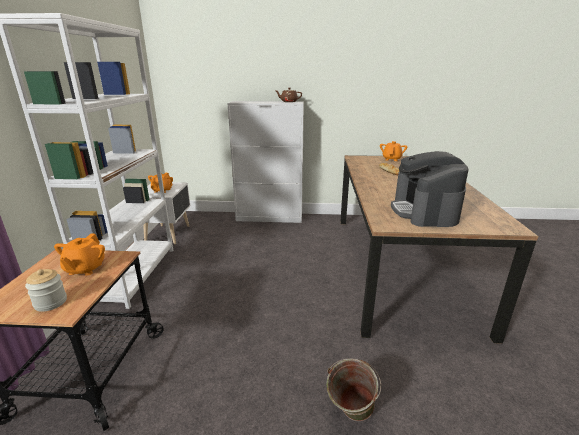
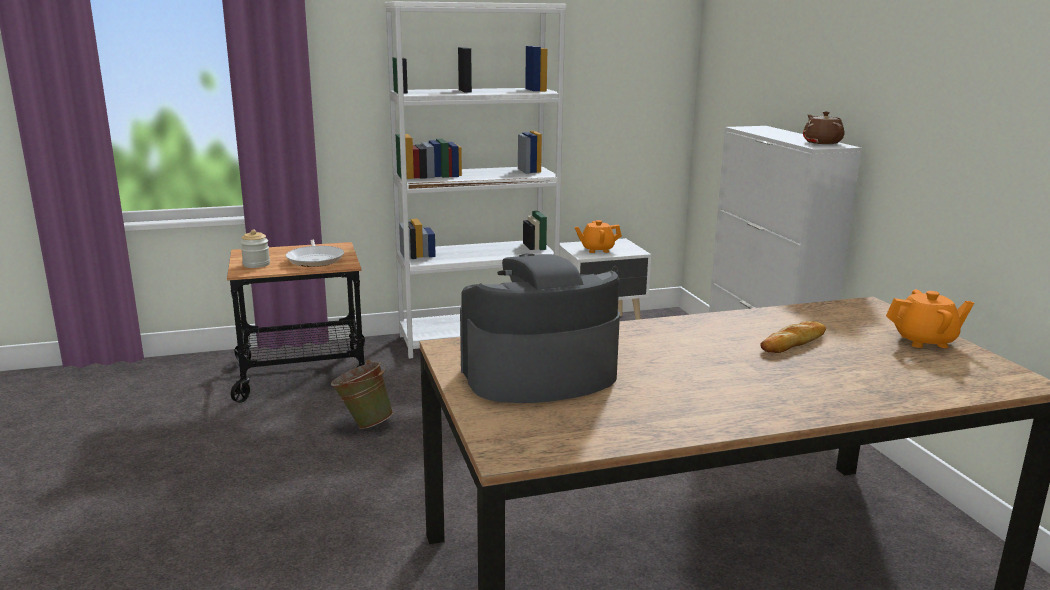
camera: 70 degrees right, 5 degrees down
orange teapot [54,234,105,276] -> frying pan [285,239,344,267]
green bucket [326,358,381,421] -> green bucket moved to [331,360,393,429]

